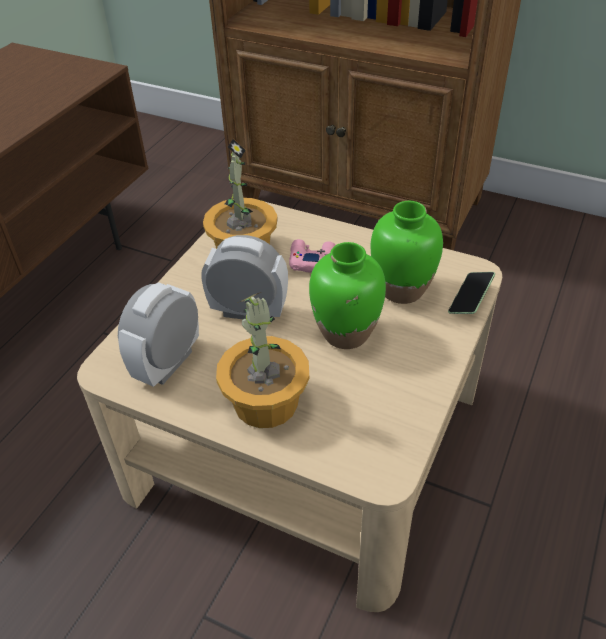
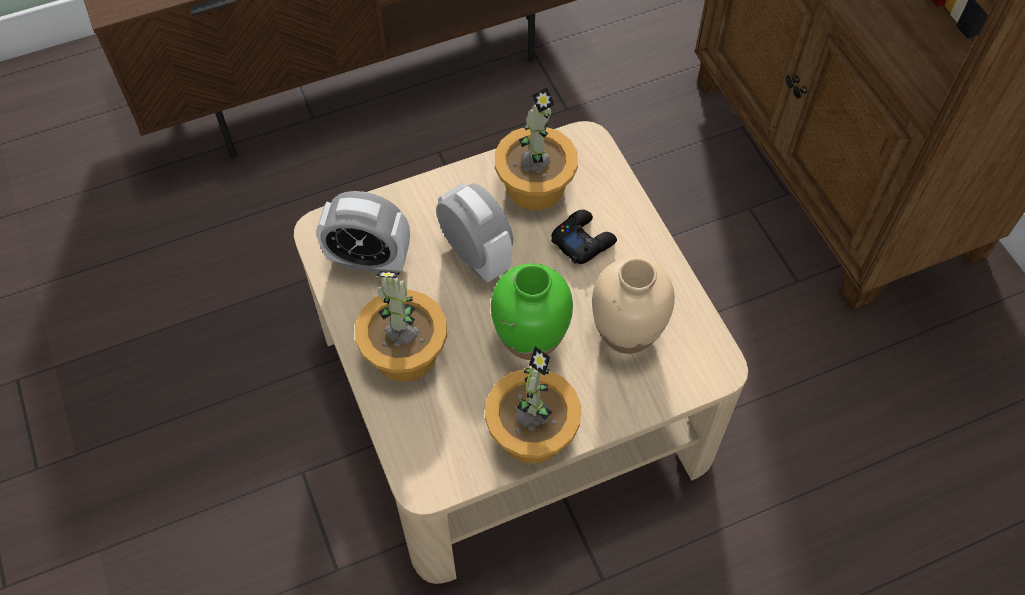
camera: 40 degrees right, 15 degrees up
alarm clock [118,282,199,387] -> alarm clock turned 150 degrees counterclockwise [317,191,410,272]
pink game controller [289,239,336,273] -> black game controller [551,210,617,264]
green vase [371,201,443,304] -> beige vase [592,257,675,354]
phone [448,272,495,314] -> none
none -> potted plant [485,346,581,464]

